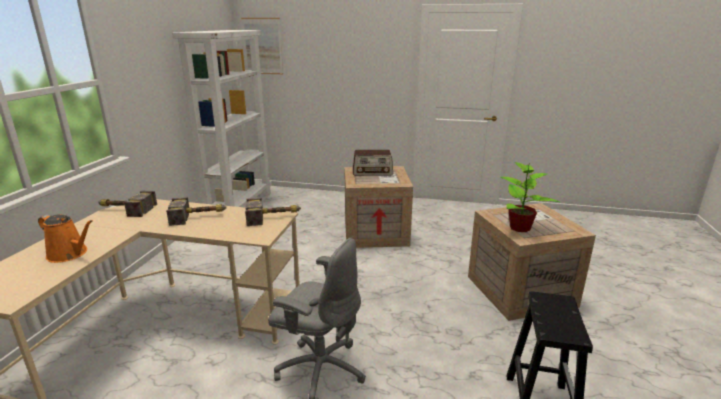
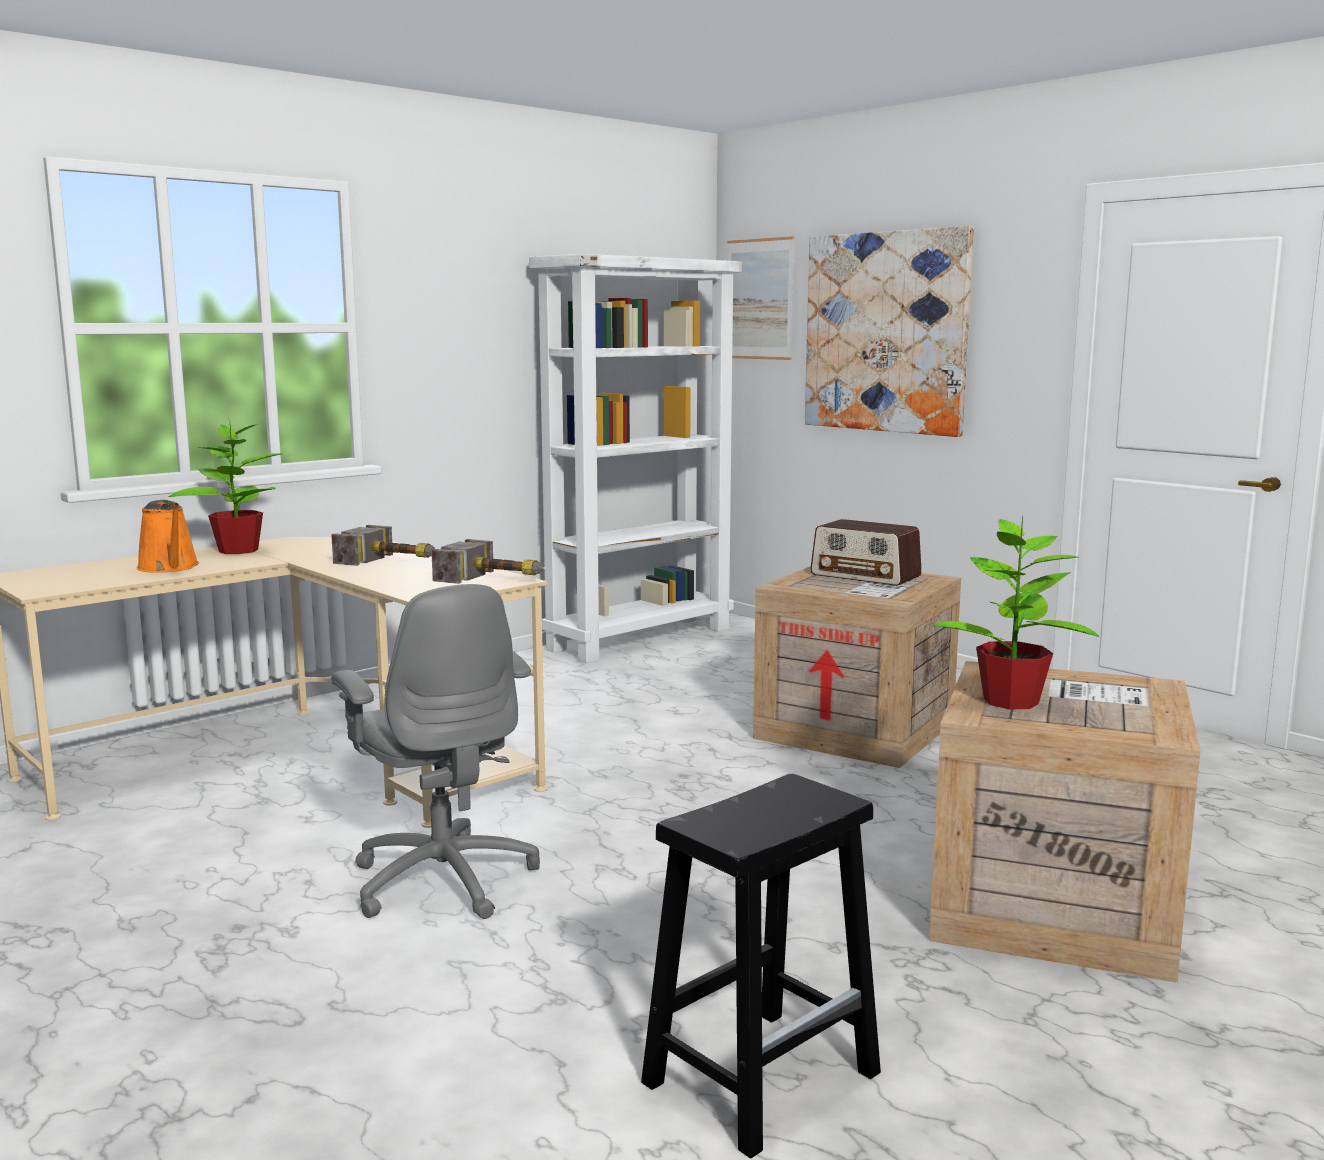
camera: 35 degrees right, 10 degrees down
hammer [98,191,157,217] -> none
none -> potted plant [169,418,281,554]
none -> picture [805,226,974,437]

